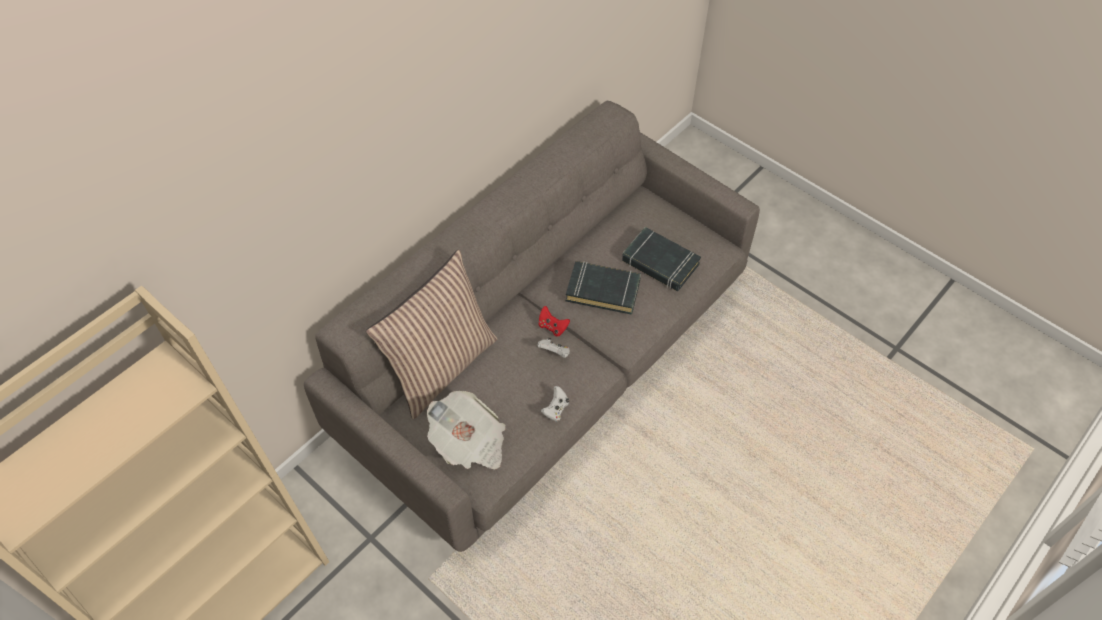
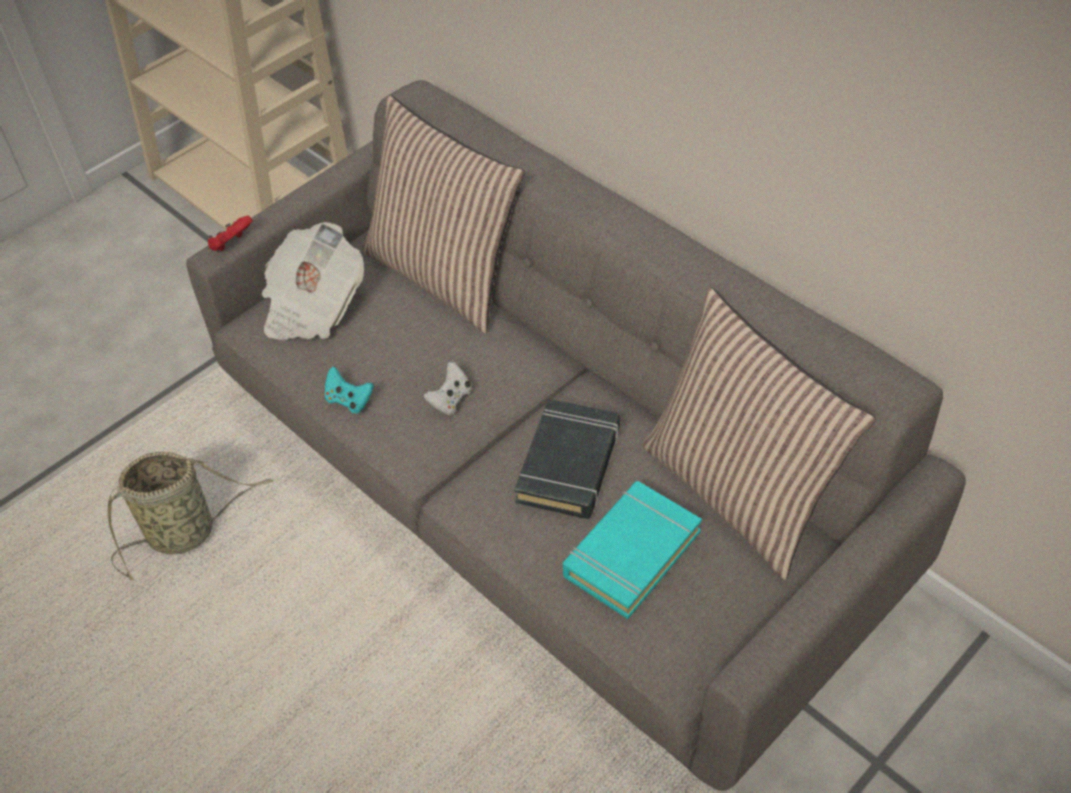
camera: 95 degrees right, 5 degrees down
red game controller [539,306,570,337] -> red game controller moved to [207,215,253,251]
white game controller [541,386,570,422] -> turquoise game controller [325,367,374,414]
black book [622,227,701,291] -> turquoise book [563,481,702,619]
none -> basket [108,451,274,581]
none -> pillow [642,287,876,580]

